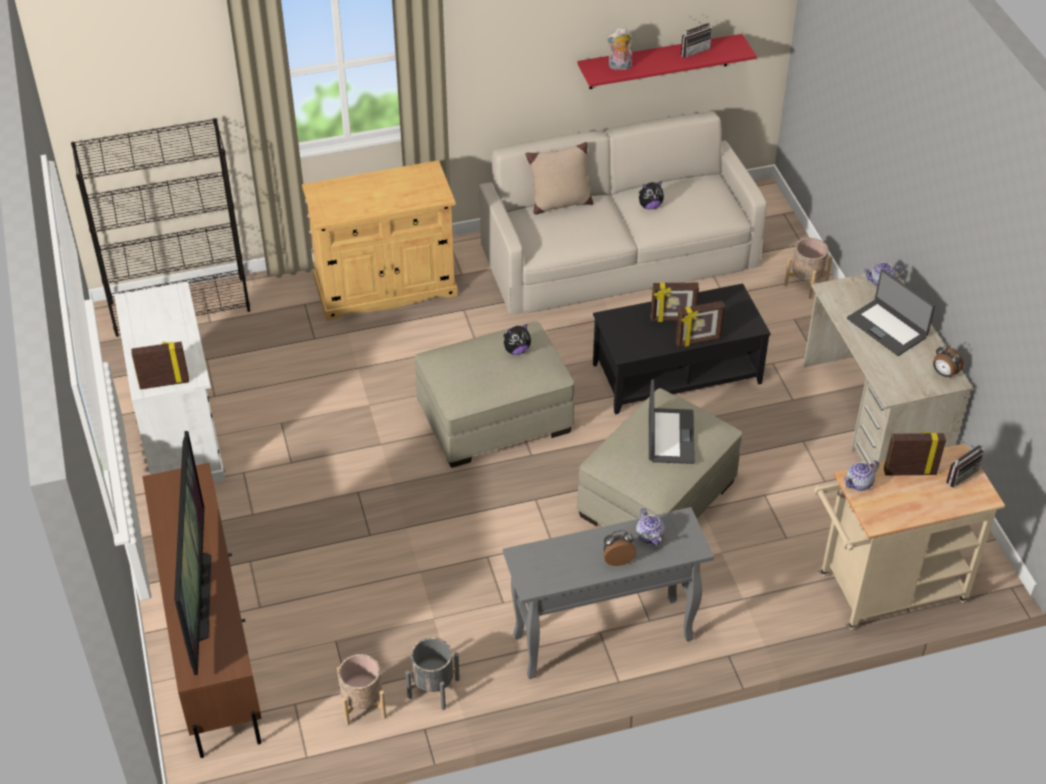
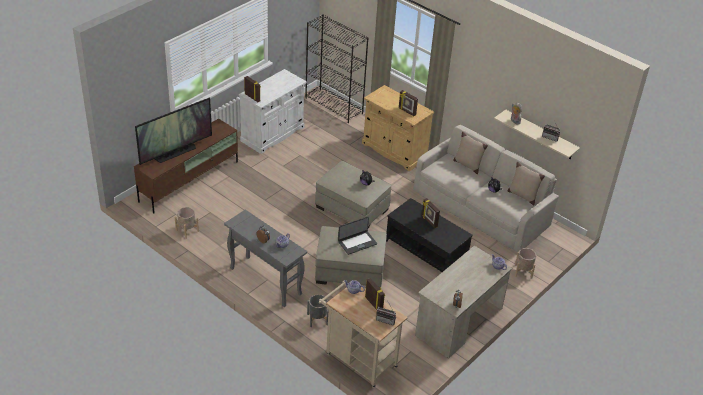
camera: 55 degrees right, 5 degrees down
grey planter [405,637,460,710] -> grey planter moved to [307,294,328,327]
red shelf [577,34,757,89] -> beige shelf [494,109,580,159]
picture frame [676,301,725,347] -> picture frame moved to [399,90,418,116]
laptop [847,269,935,356] -> none
none -> beige pillow [507,162,545,205]

